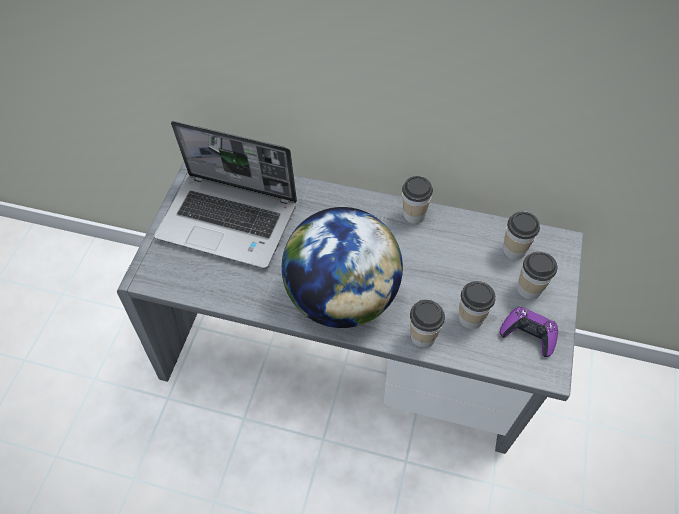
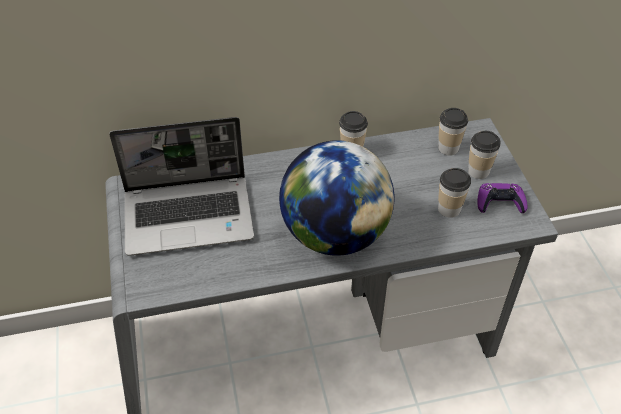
camera: 30 degrees left, 10 degrees down
cup [410,300,445,348] -> none

